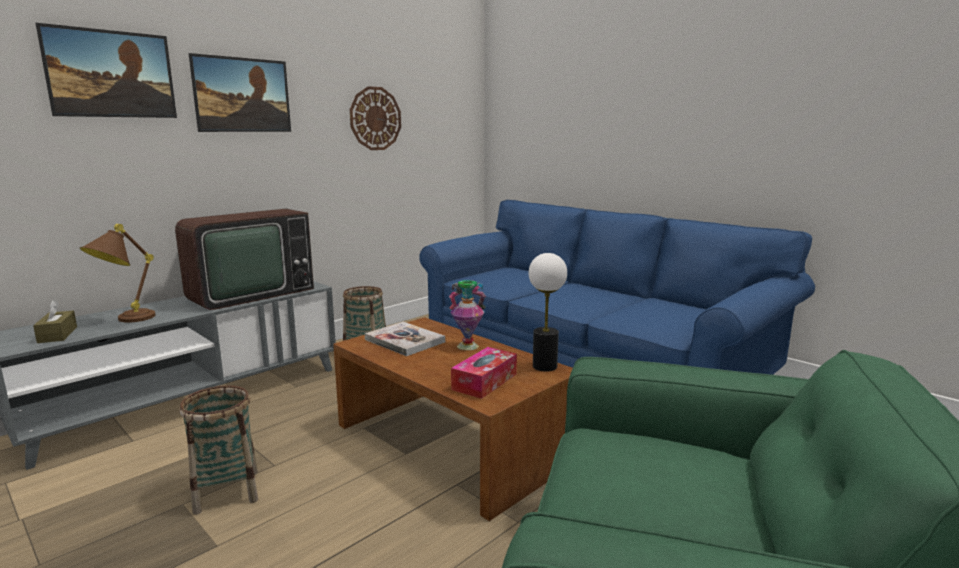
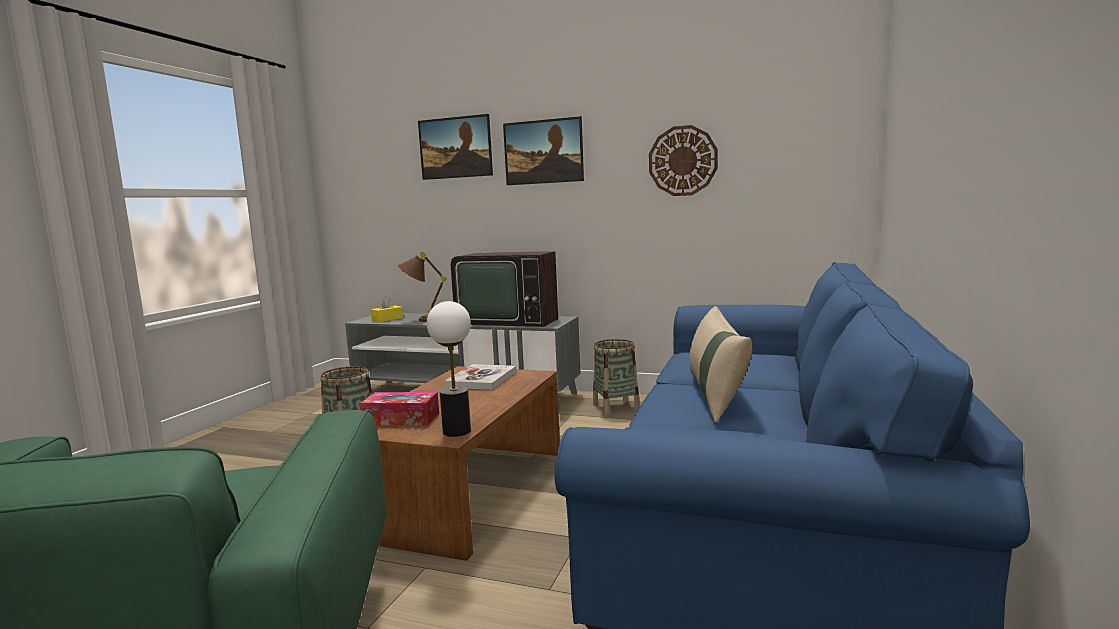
camera: 65 degrees right, 5 degrees down
brown tissue box [33,300,77,343] -> yellow tissue box [371,297,403,322]
vase [449,280,486,350] -> none
none -> beige pillow [690,306,752,422]

